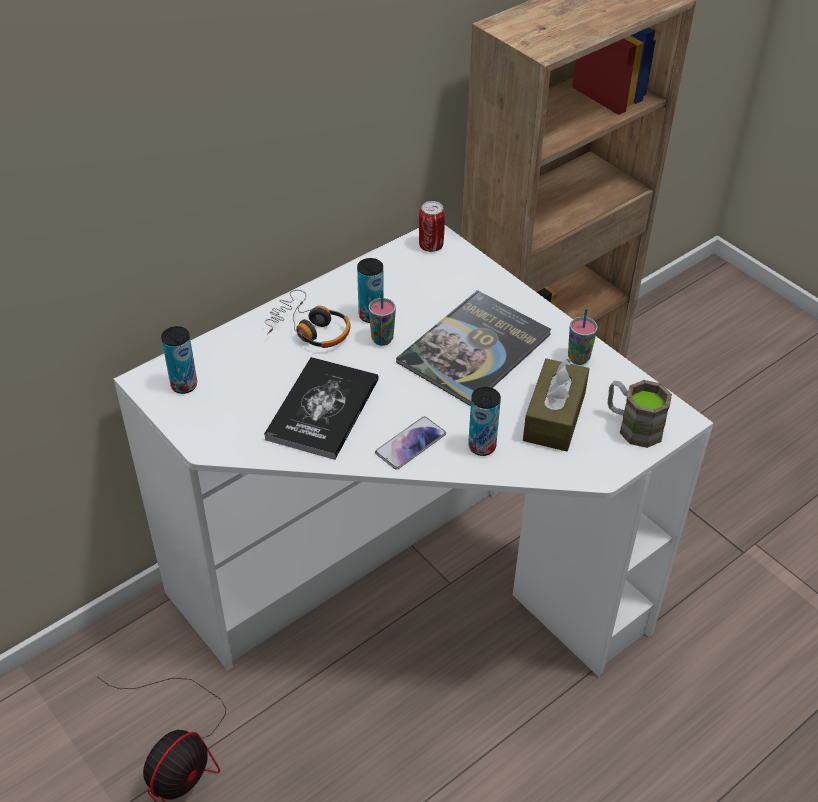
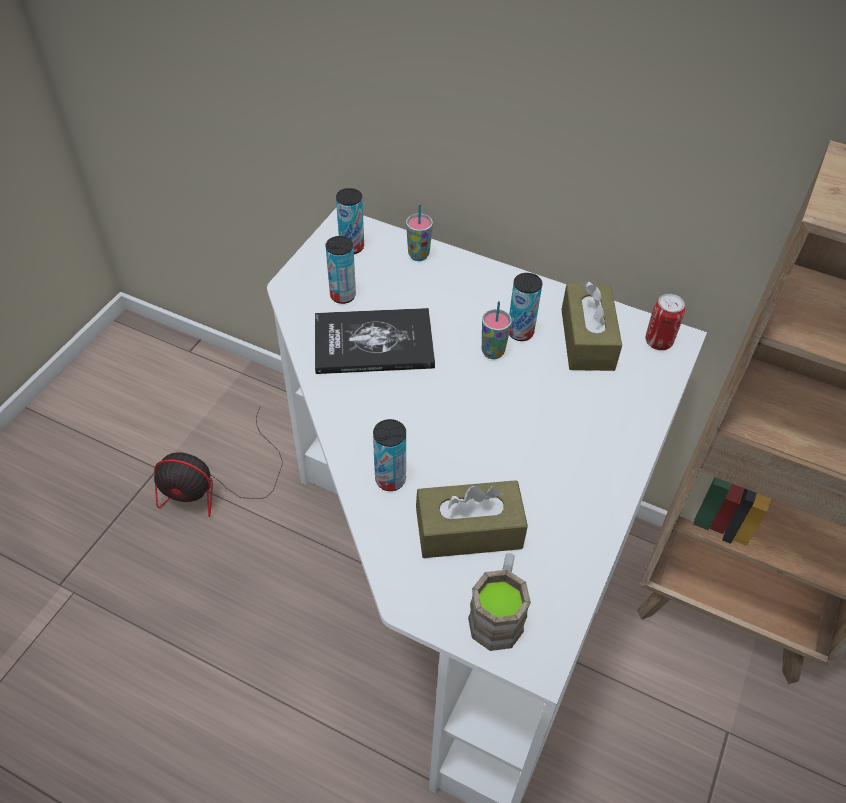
camera: 65 degrees right, 5 degrees up
headphones [265,290,351,348] -> none
phone [375,416,446,470] -> none
book [396,290,552,406] -> none
cup [568,308,598,365] -> cup moved to [406,204,433,261]
none -> can [326,236,356,304]
none -> brown tissue box [561,281,622,371]

